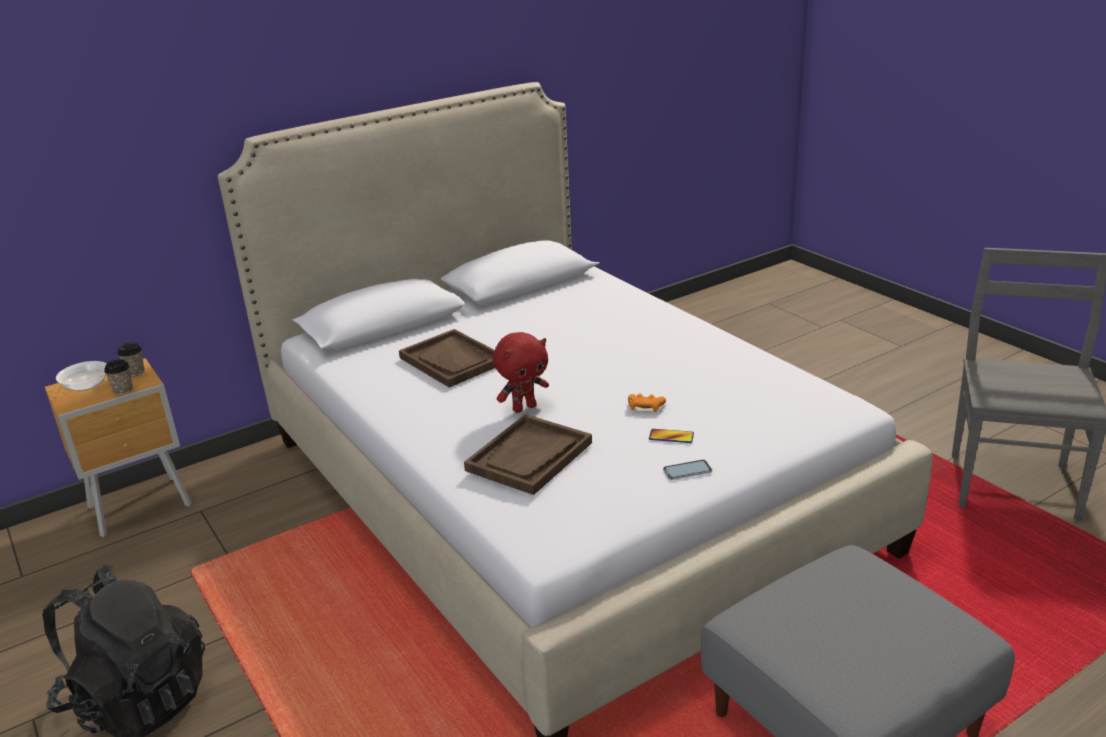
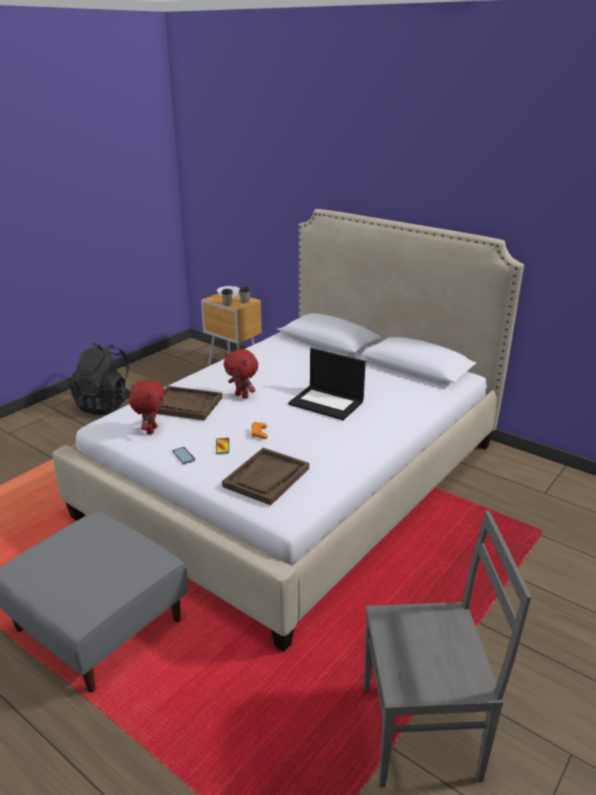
camera: 70 degrees right, 0 degrees up
brown tray [399,329,495,388] -> brown tray moved to [222,448,309,505]
none -> red plush toy [129,379,165,434]
none -> laptop [288,348,366,420]

